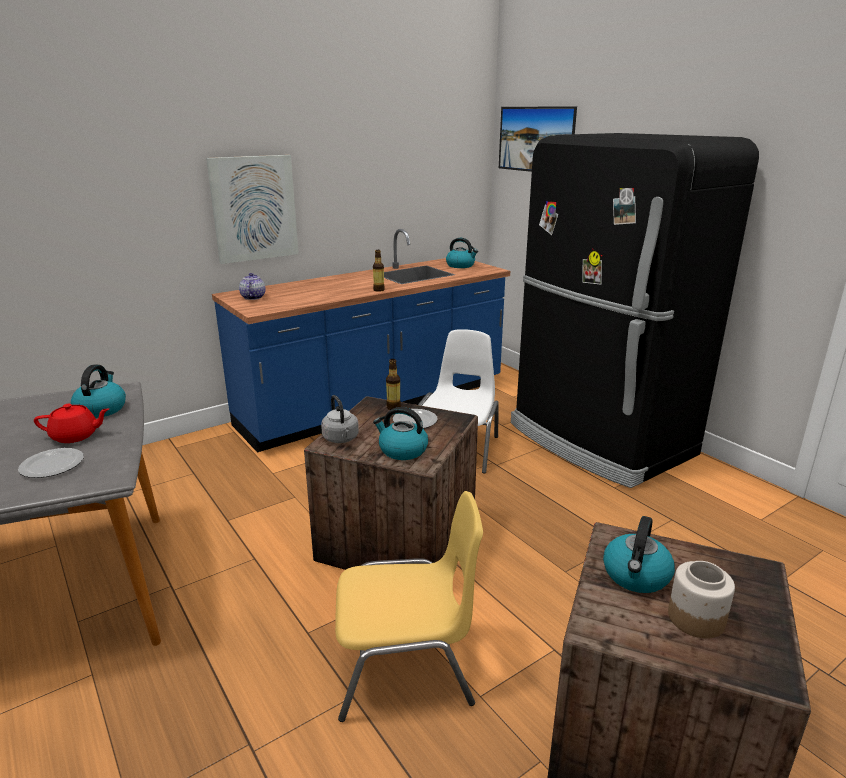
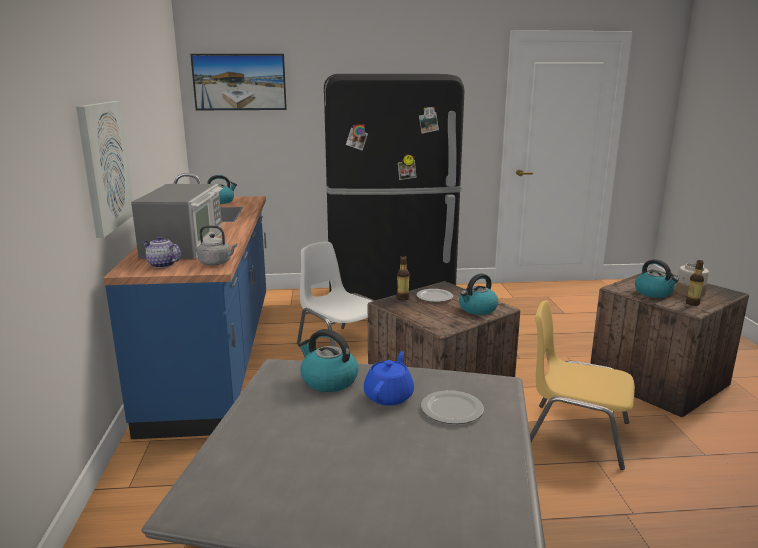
camera: 60 degrees left, 5 degrees down
red teapot [34,404,109,443] -> blue teapot [364,351,414,406]
grey kettle [321,395,359,443] -> grey kettle moved to [197,225,237,265]
yellow chair [335,491,483,722] -> yellow chair turned 90 degrees counterclockwise [530,300,635,470]
bottle [373,250,385,292] -> bottle moved to [686,260,704,306]
none -> microwave [131,184,223,259]

